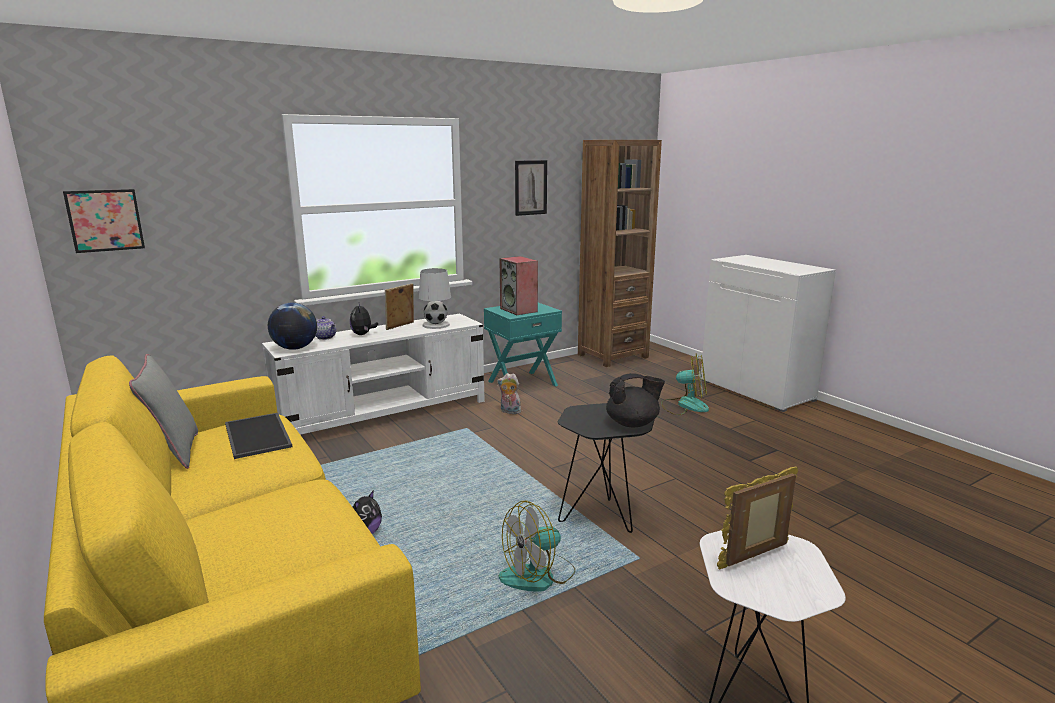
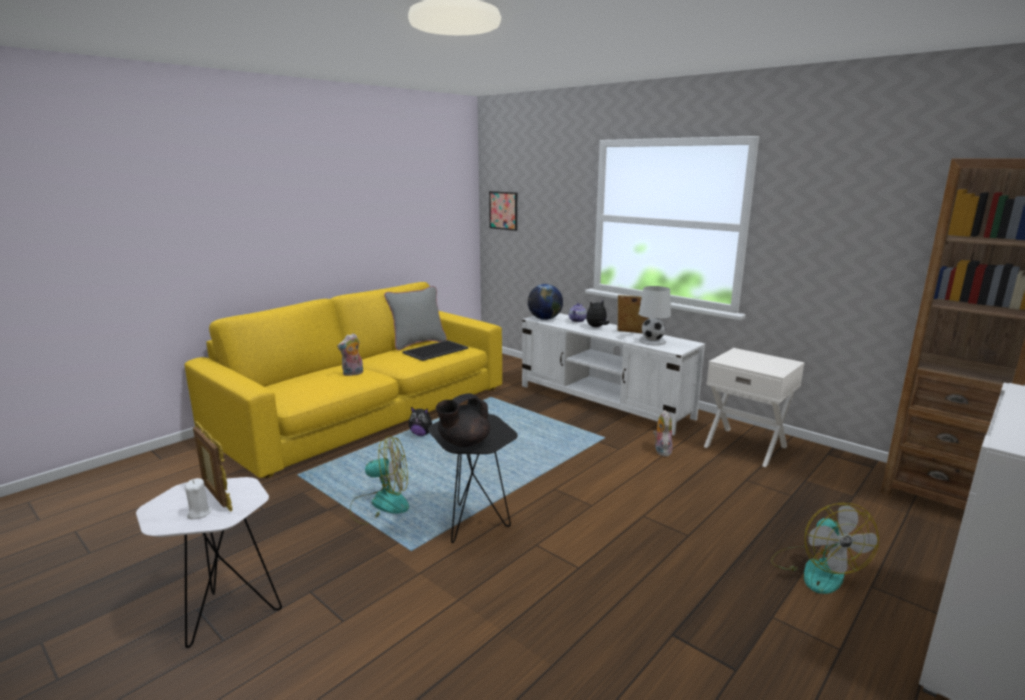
camera: 75 degrees right, 0 degrees up
turquoise nightstand [484,303,562,386] -> white nightstand [704,348,805,467]
speaker [499,256,538,315] -> none
fan [499,500,575,592] -> fan turned 135 degrees clockwise [349,435,409,525]
picture [515,160,547,216] -> none
black teapot [606,373,665,427] -> black teapot turned 75 degrees clockwise [436,393,491,447]
none -> white candle [185,478,211,519]
none -> plush toy [337,333,363,376]

